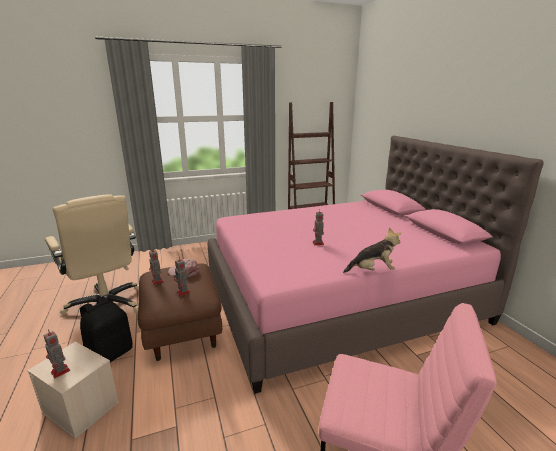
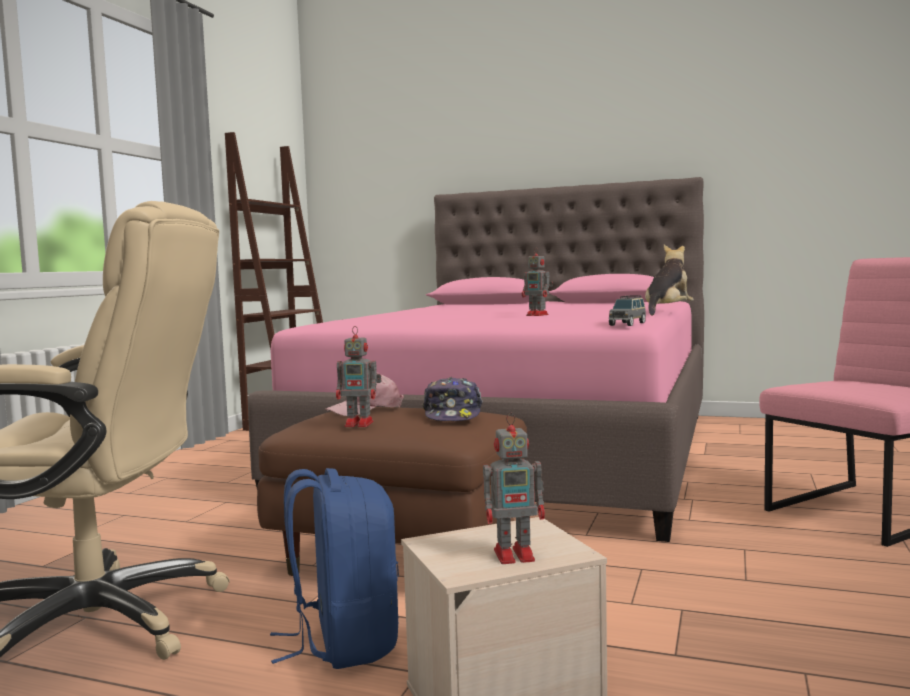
camera: 50 degrees left, 15 degrees down
black backpack [80,297,133,362] -> blue backpack [270,468,399,669]
toy robot [174,257,190,296] -> cap [422,377,483,421]
none -> grey toy car [609,296,646,326]

